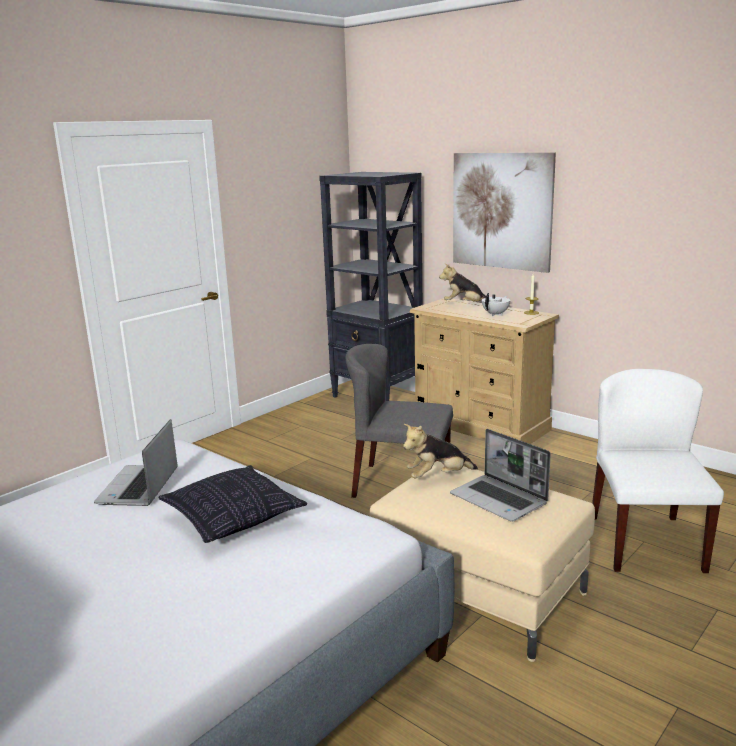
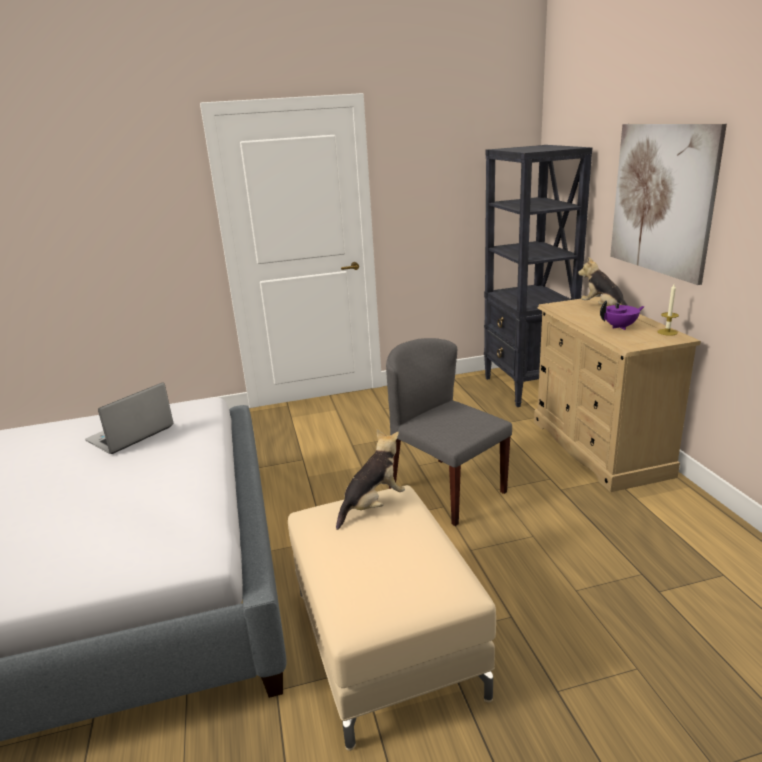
camera: 35 degrees right, 5 degrees up
pillow [158,465,307,543] -> none
plush toy [403,424,478,479] -> plush toy turned 120 degrees clockwise [336,430,405,530]
laptop [450,429,551,522] -> none
white teapot [482,293,510,316] -> purple teapot [600,301,645,330]
white chair [592,369,724,573] -> none

